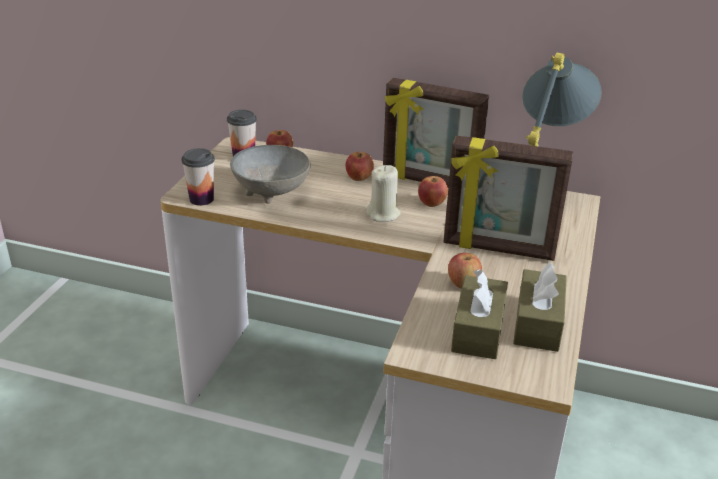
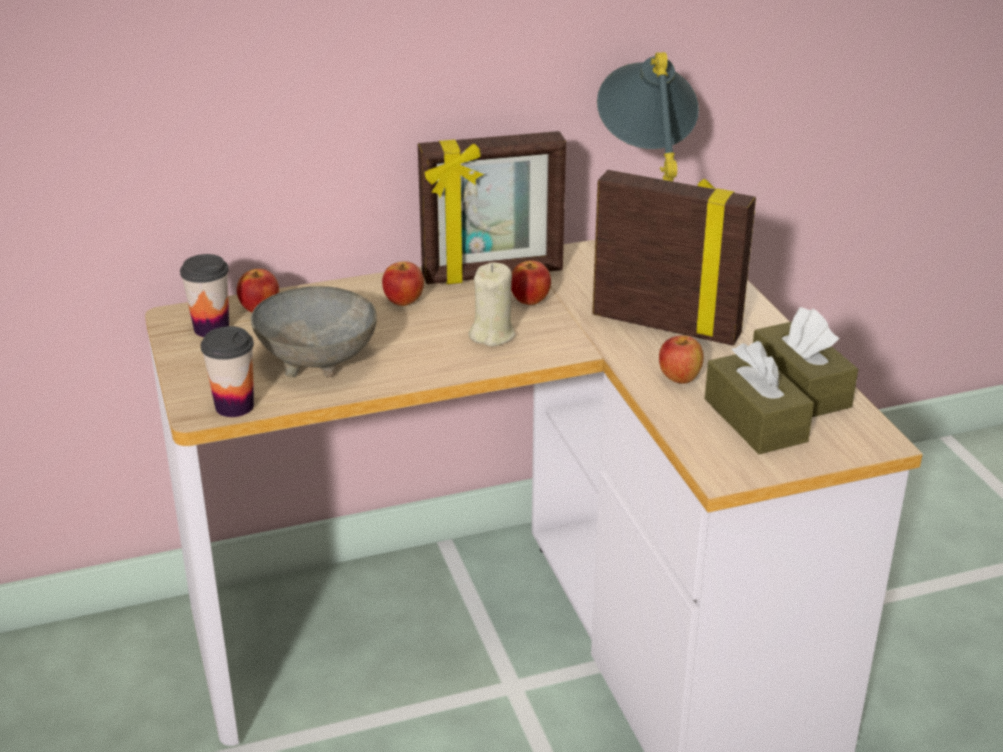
camera: 35 degrees left, 0 degrees up
picture frame [444,136,573,261] -> picture frame turned 135 degrees counterclockwise [592,170,756,346]

